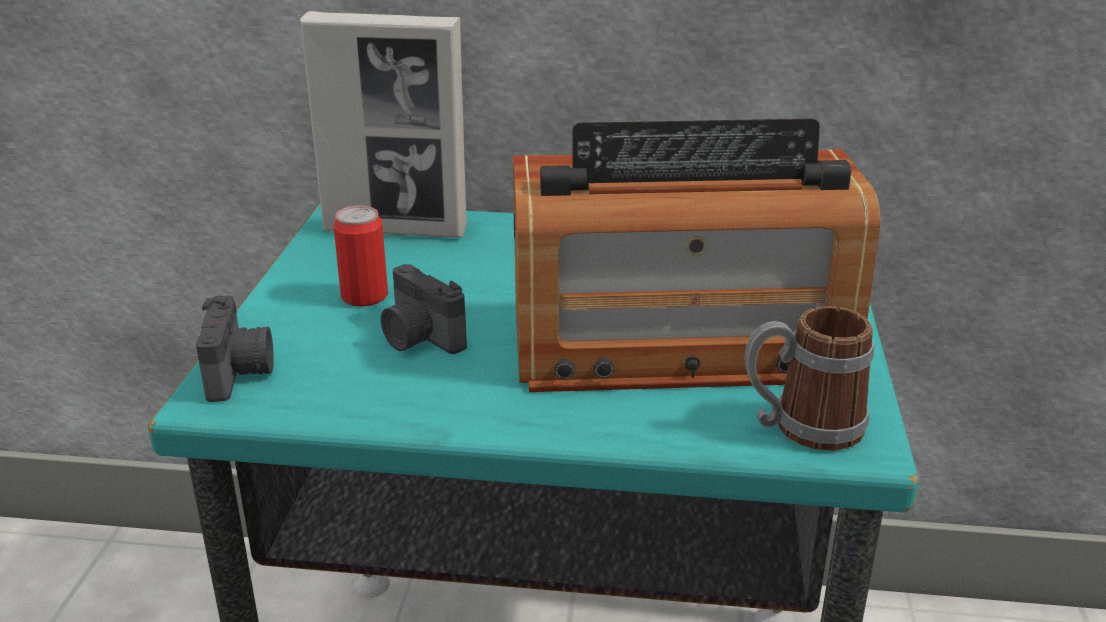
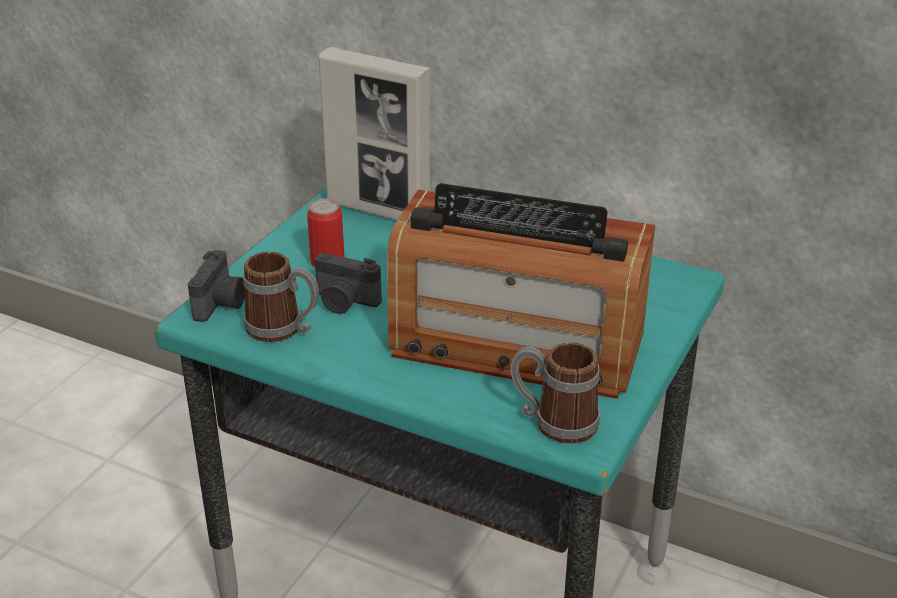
camera: 20 degrees right, 5 degrees up
camera [381,264,467,354] -> camera turned 45 degrees counterclockwise [315,253,382,314]
none -> mug [243,251,319,342]

